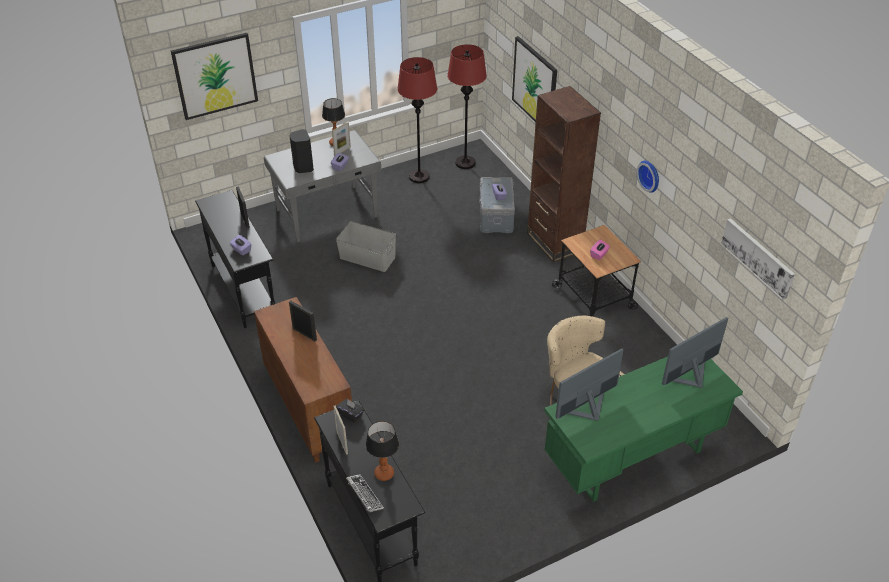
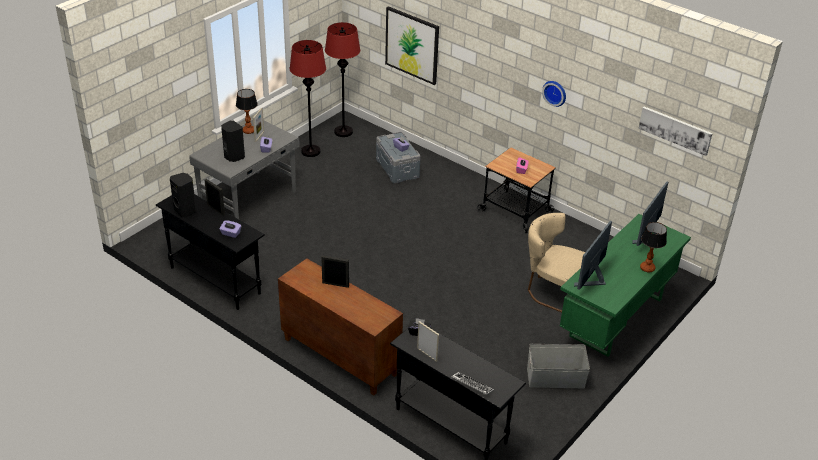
camera: 25 degrees left, 5 degrees down
picture [171,33,258,120] -> none
grey storage box [336,221,396,272] -> grey storage box moved to [527,344,590,388]
table lamp [366,421,399,481] -> table lamp moved to [640,222,667,272]
brown bookcase [527,86,601,263] -> none
none -> black speaker [170,173,196,218]

